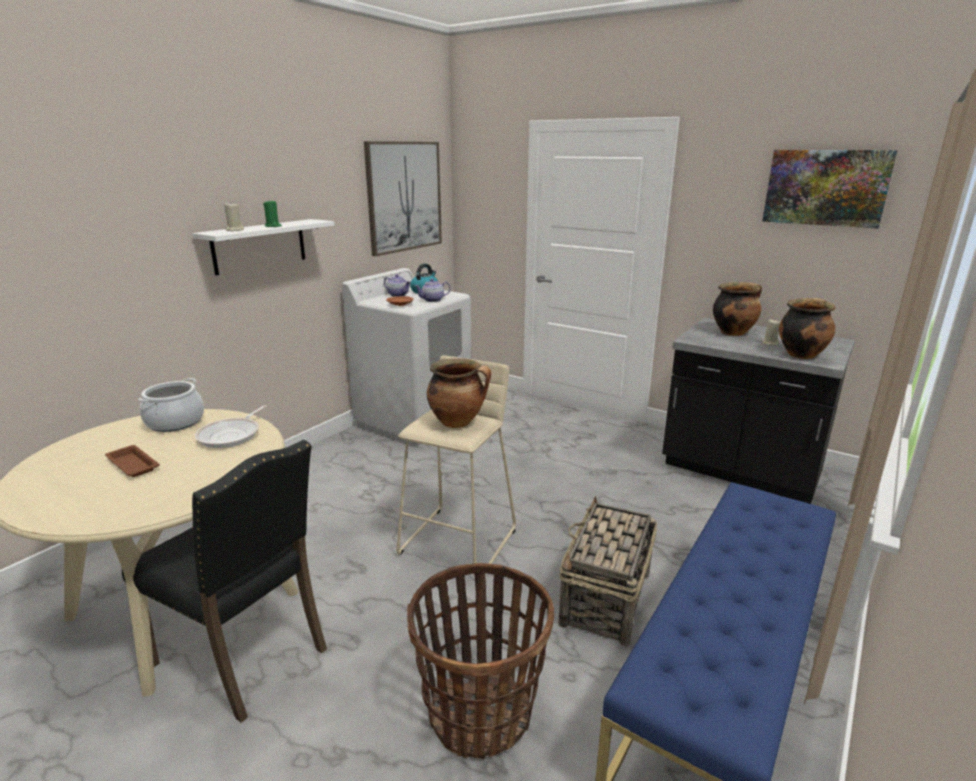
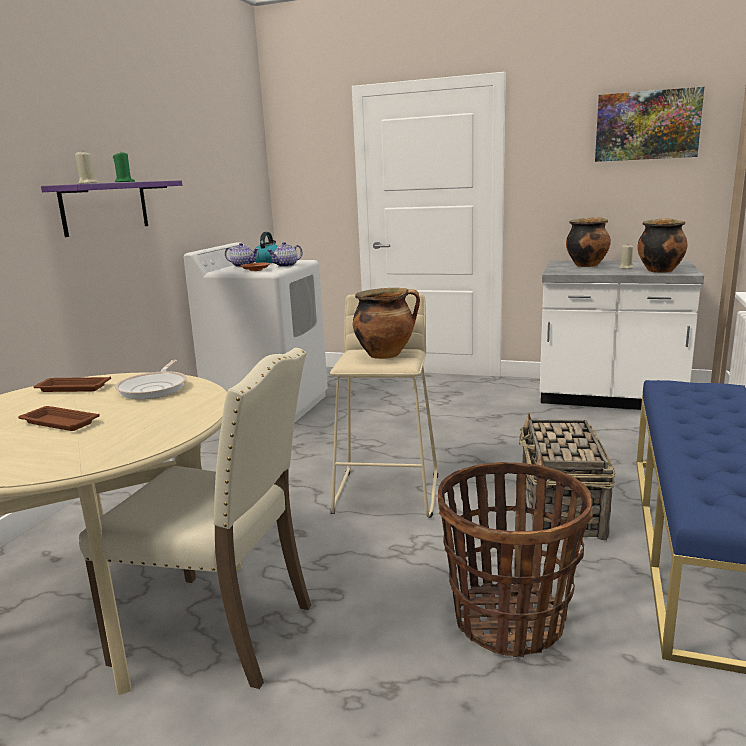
camera: 15 degrees left, 5 degrees down
black chair [122,440,327,723] -> beige chair [79,348,311,689]
cooking pot [138,378,204,432] -> brown tray [33,376,111,392]
white shelf [192,219,334,275] -> purple shelf [41,180,182,237]
picture [364,141,442,256] -> none
black counter [662,318,855,504] -> white counter [540,260,704,410]

